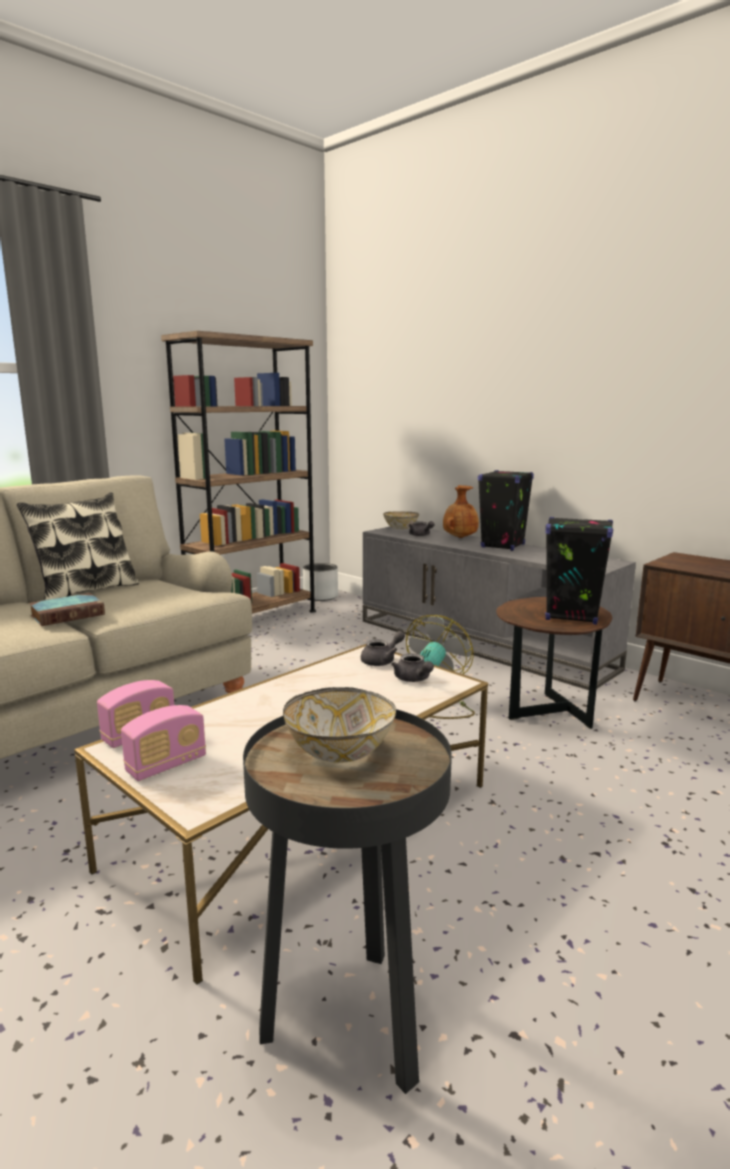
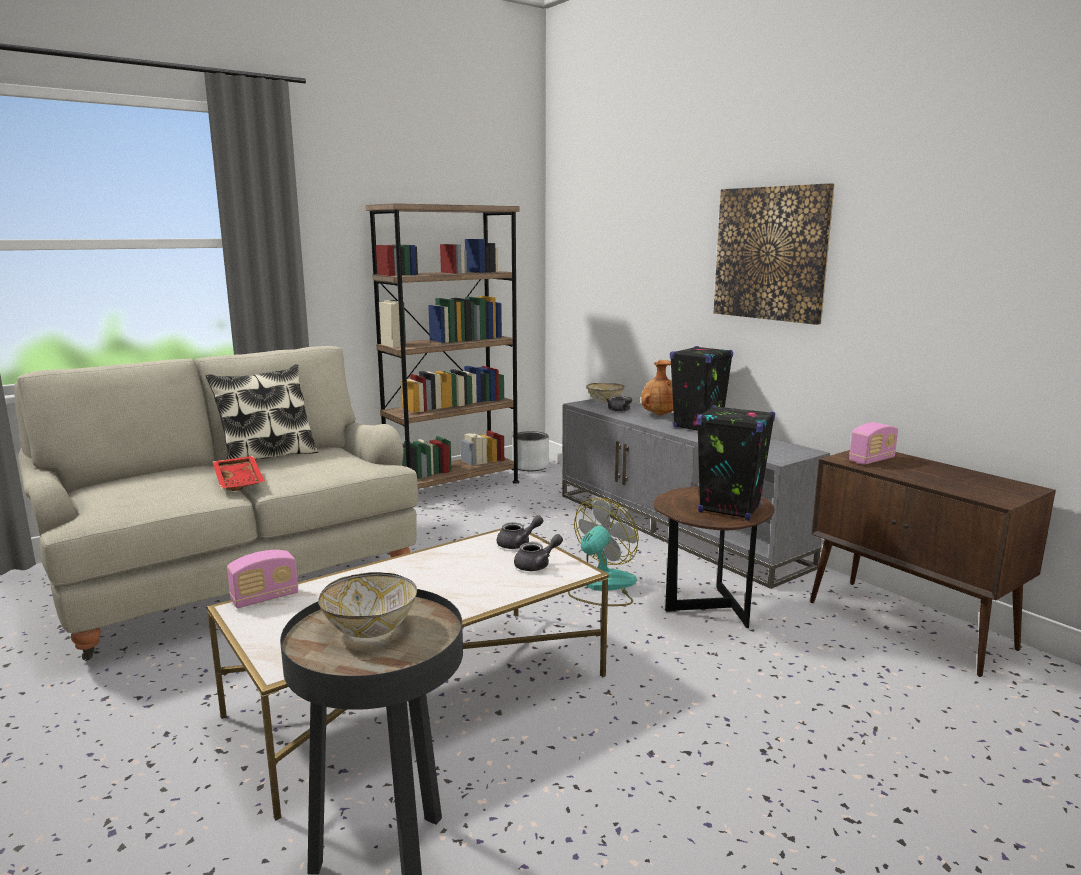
camera: 10 degrees right, 0 degrees up
book [29,593,105,626] -> red tray [213,456,265,491]
radio [121,705,206,781] -> radio moved to [849,422,898,465]
grey teapot [391,653,434,682] -> grey teapot turned 105 degrees counterclockwise [514,534,563,571]
none -> picture [714,183,835,325]

